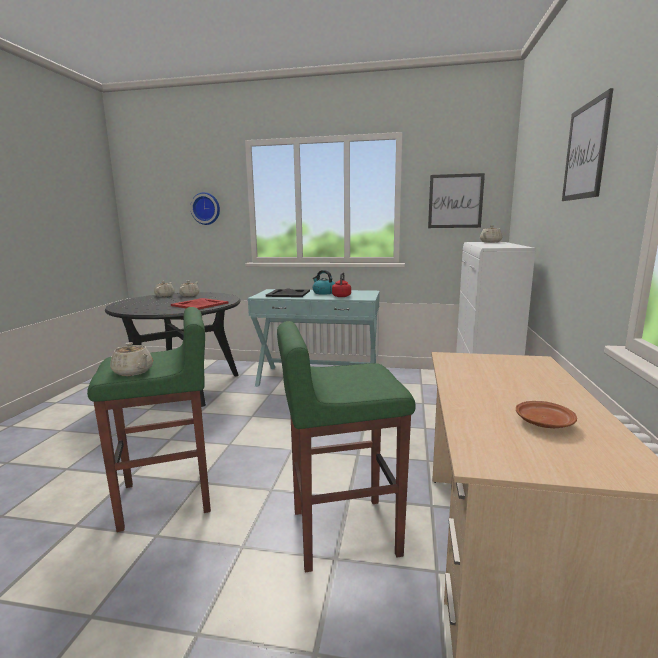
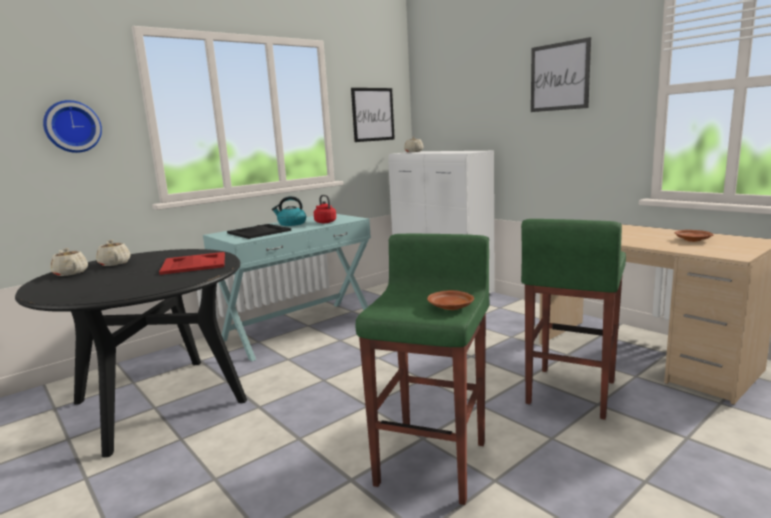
camera: 50 degrees left, 0 degrees up
beige teapot [110,342,153,376] -> brown plate [427,290,474,310]

